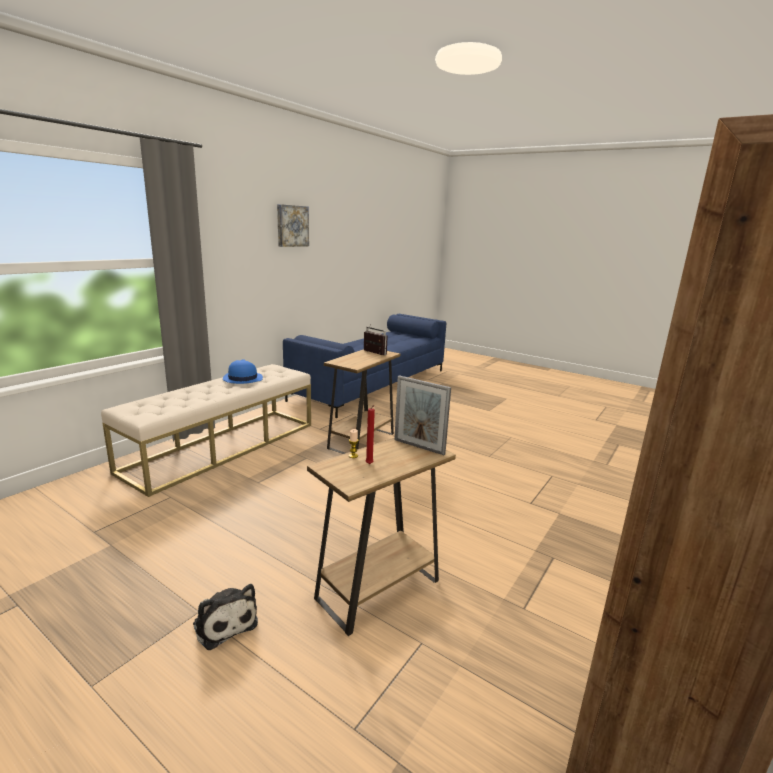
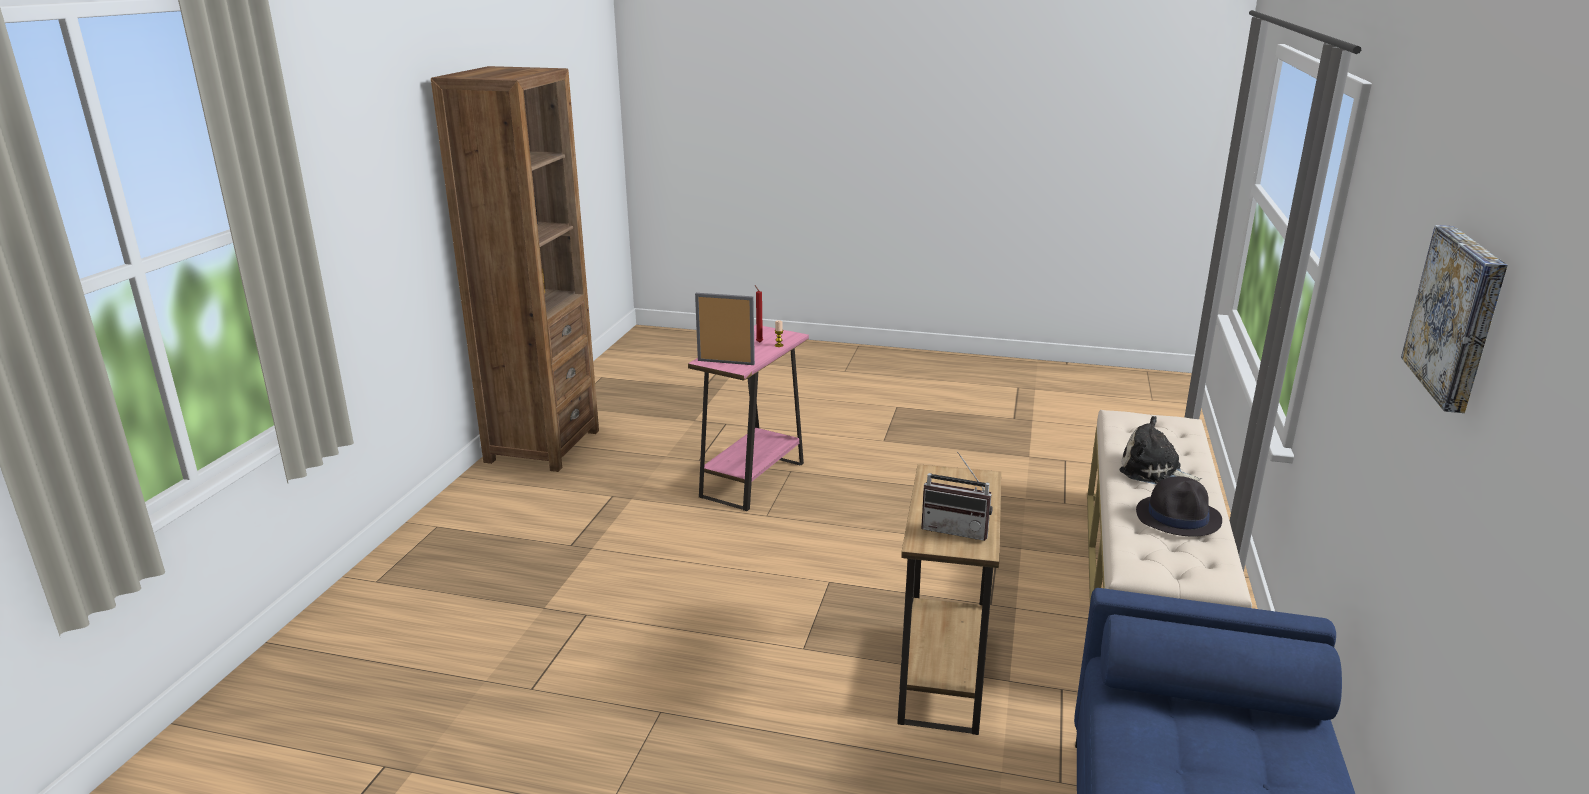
camera: 160 degrees right, 5 degrees up
plush toy [193,584,258,651] -> plush toy moved to [1119,416,1202,485]
blue hat [223,359,263,384] -> black hat [1136,476,1222,537]
brown side table [307,438,456,636] -> pink side table [688,325,809,511]

